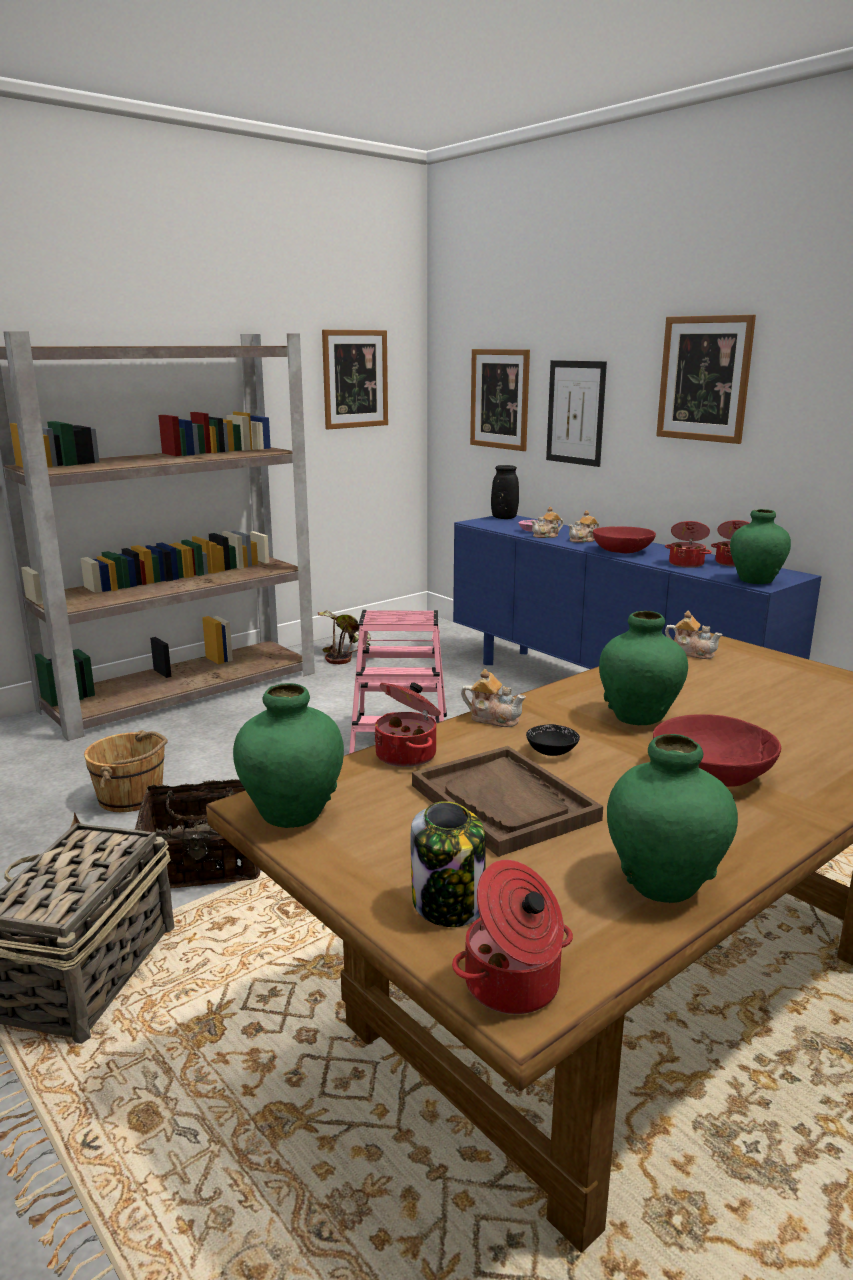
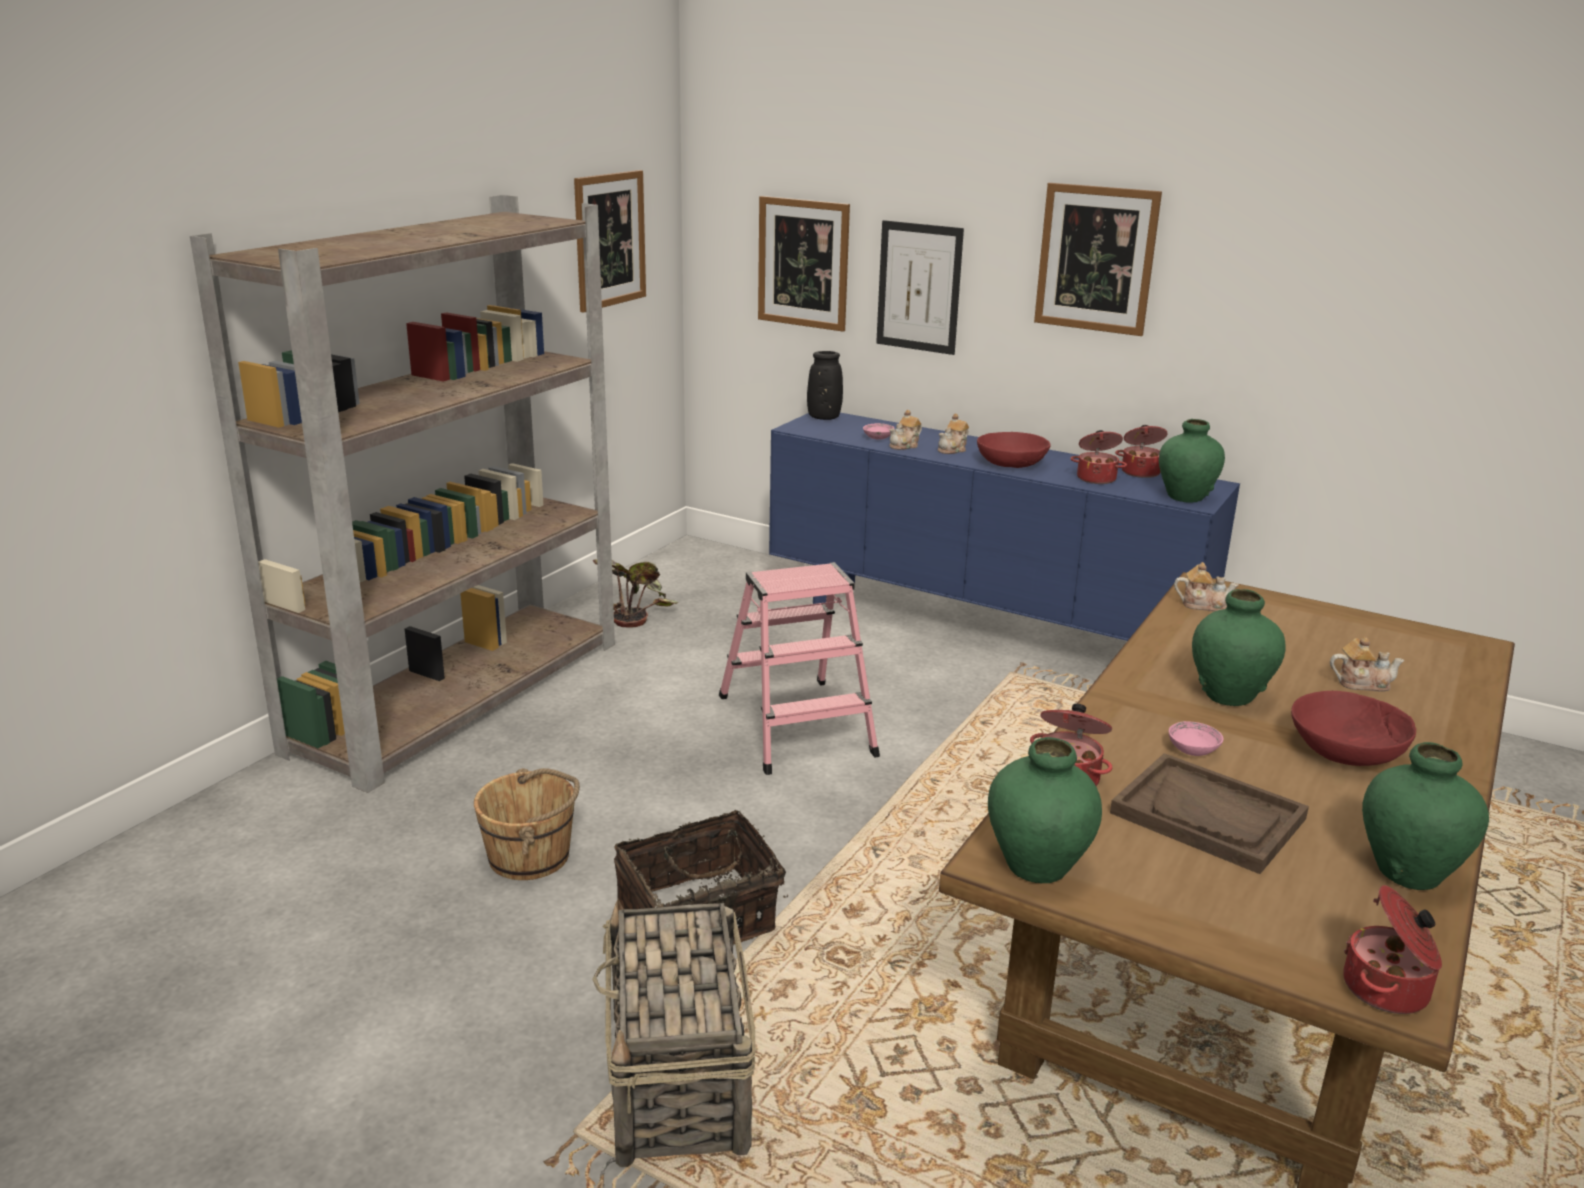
camera: 20 degrees left, 5 degrees up
jar [410,801,486,927] -> none
teapot [461,669,526,727] -> teapot moved to [1330,637,1405,692]
black bowl [526,724,580,756] -> pink bowl [1169,721,1224,756]

